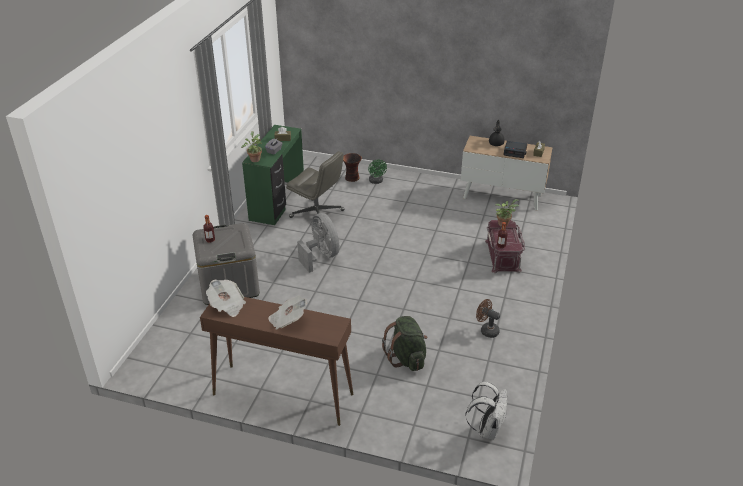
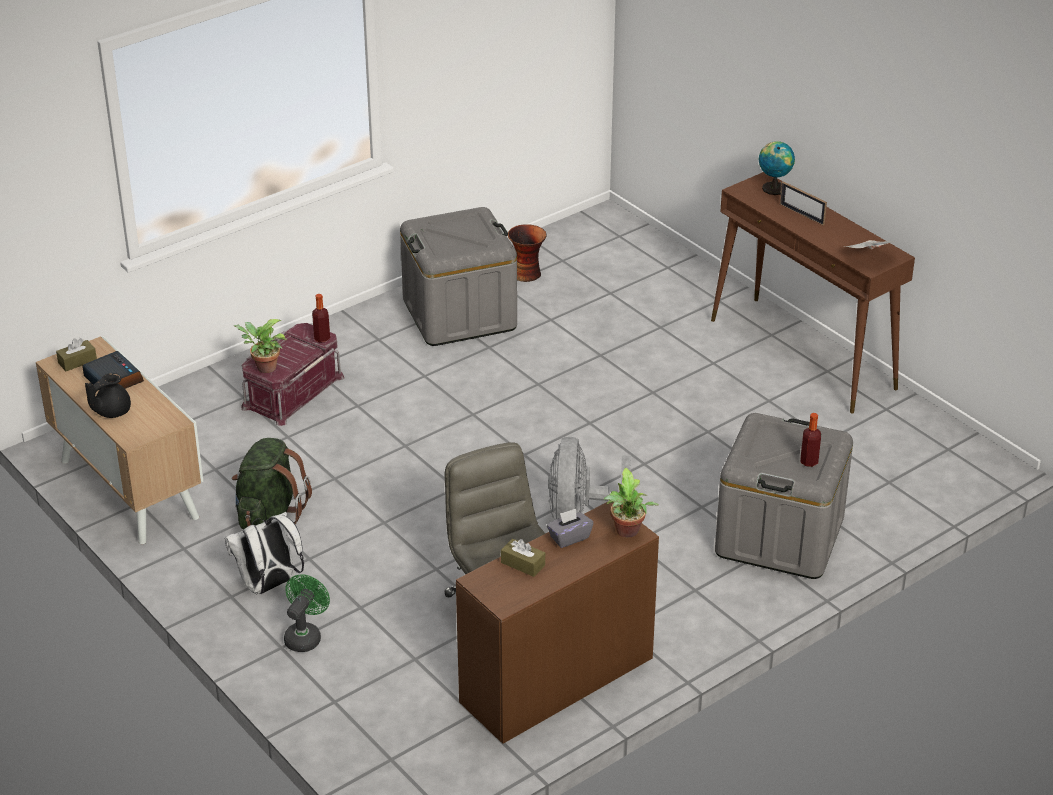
camera: 145 degrees left, 0 degrees up
green desk [242,125,304,225] -> brown desk [456,502,659,744]
newspaper [268,296,307,330] -> picture frame [780,181,827,225]
vase [343,153,362,182] -> vase moved to [508,224,547,282]
green backpack [382,316,427,371] -> green backpack moved to [232,438,312,529]
white backpack [465,382,507,440] -> white backpack moved to [225,512,304,595]
brown fan [476,299,500,338] -> grey storage box [400,207,517,346]
none -> globe [759,141,795,195]

